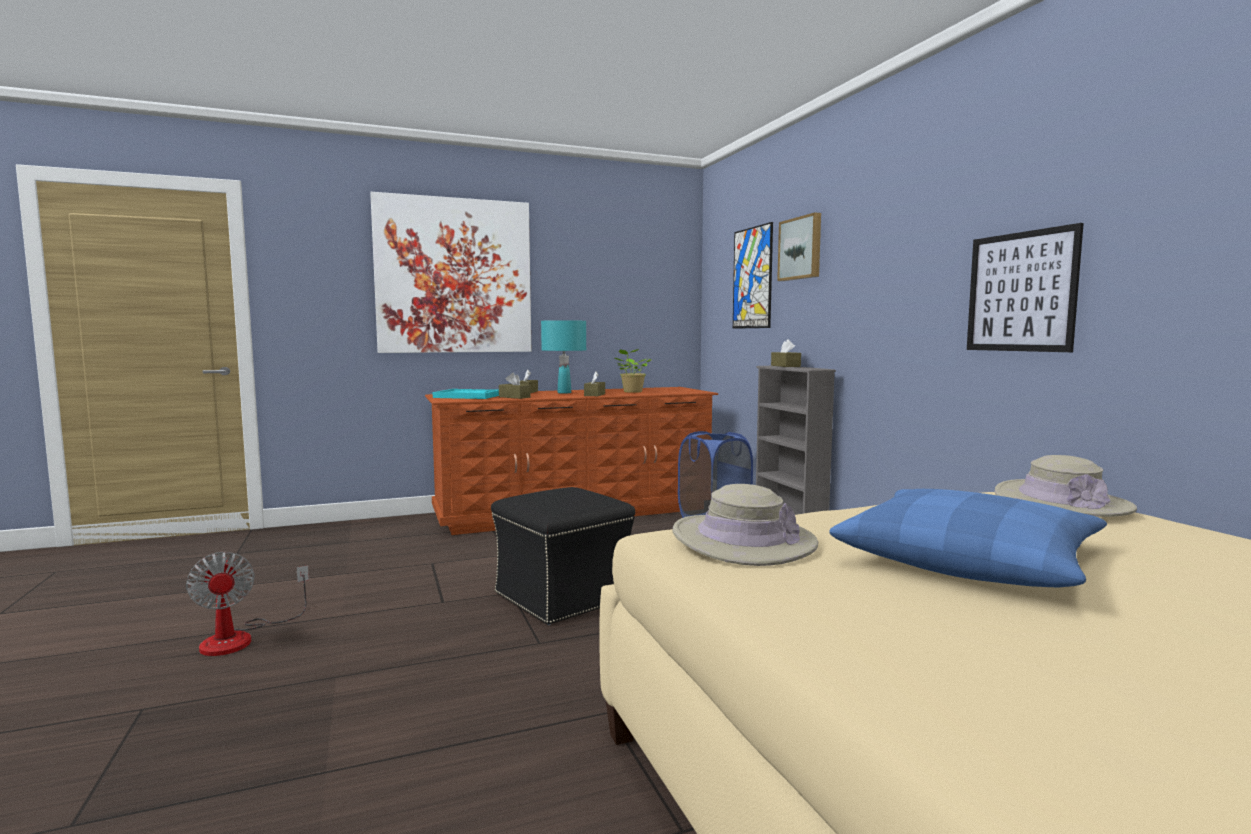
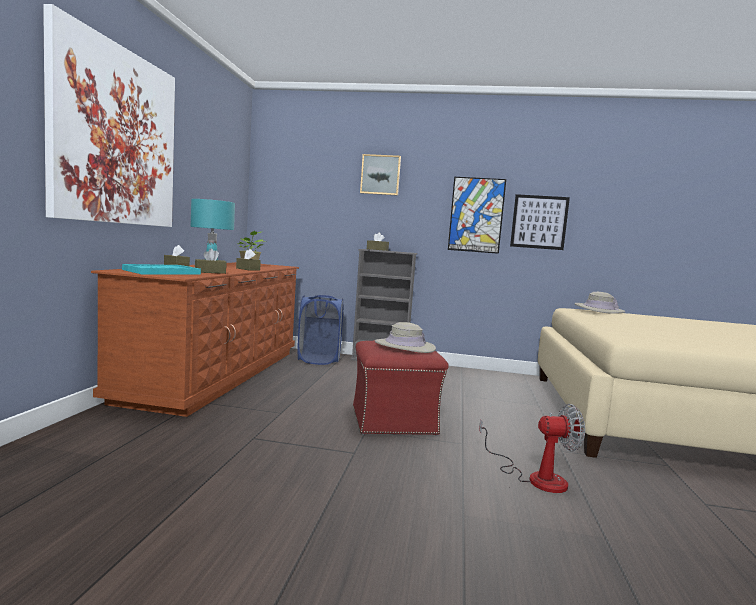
camera: 60 degrees left, 0 degrees up
fan [186,552,309,656] -> fan moved to [479,404,585,493]
black ottoman [491,487,635,625] -> red ottoman [353,341,449,435]
beige hat [673,484,818,566] -> beige hat moved to [375,322,436,353]
picture [733,222,773,329] -> picture moved to [448,177,506,254]
blue pillow [829,489,1107,587] -> none

